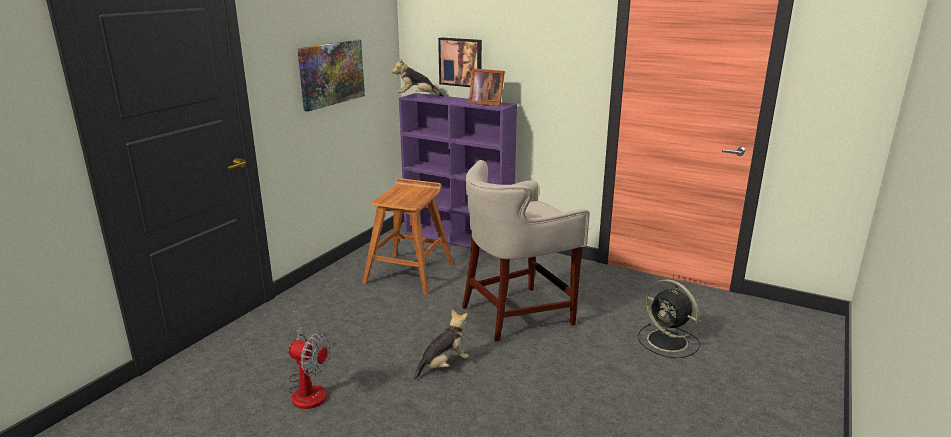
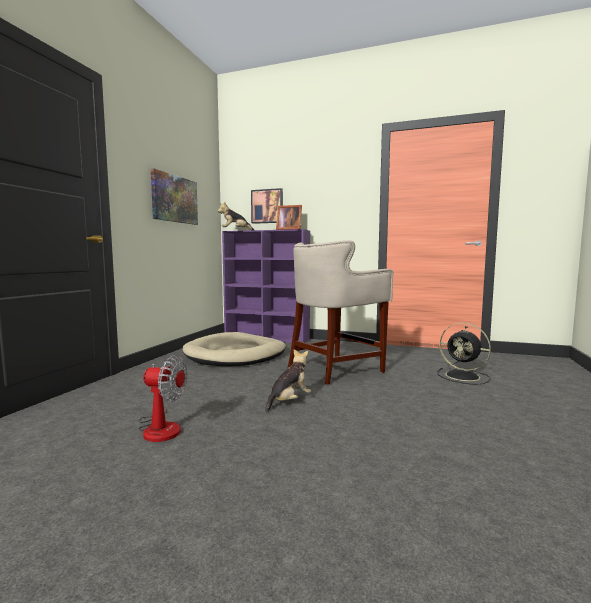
camera: 10 degrees left, 15 degrees down
brown stool [363,178,454,295] -> beige dog bed [183,332,286,366]

